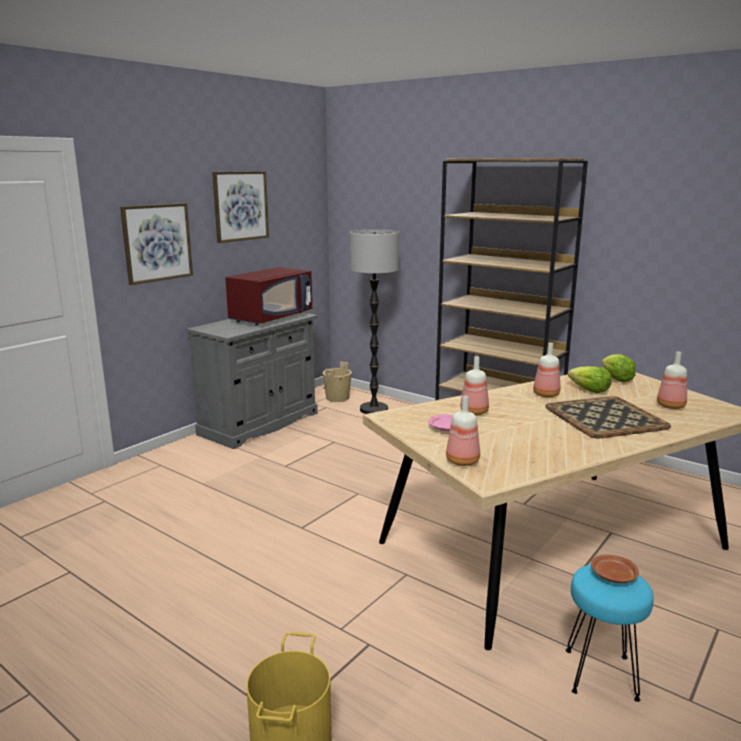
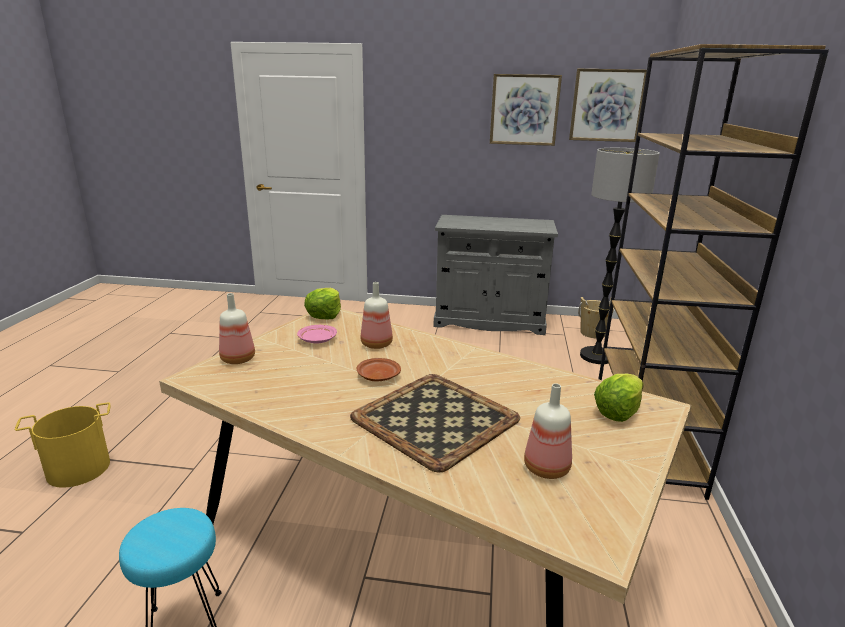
camera: 60 degrees right, 5 degrees up
picture [120,203,193,285] -> picture moved to [569,69,647,142]
red microwave [225,267,312,325] -> none
bottle [533,343,560,397] -> none
lettuce [568,366,611,393] -> lettuce moved to [304,288,341,319]
brown plate [591,555,639,583] -> brown plate moved to [357,358,401,382]

